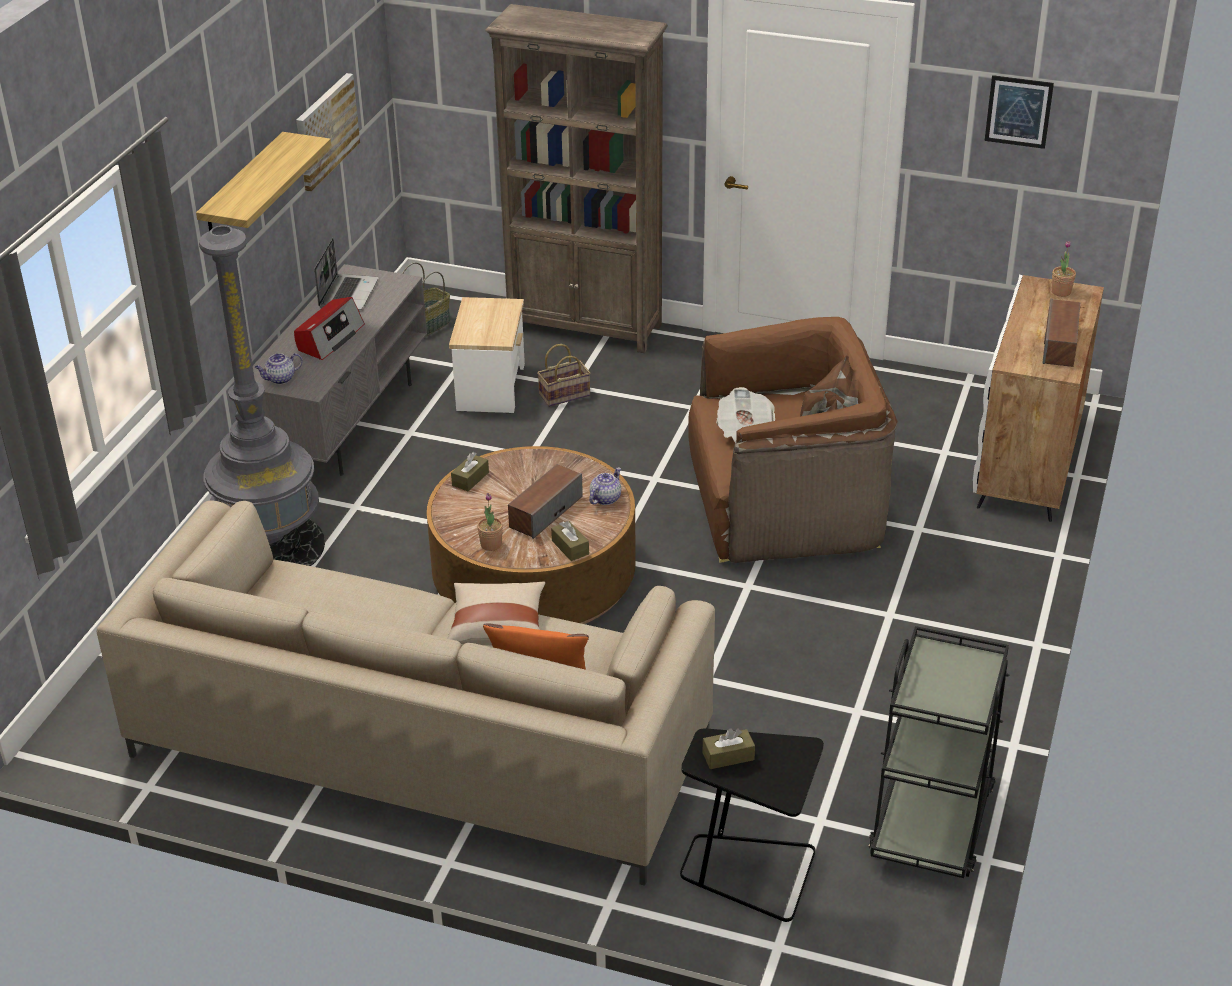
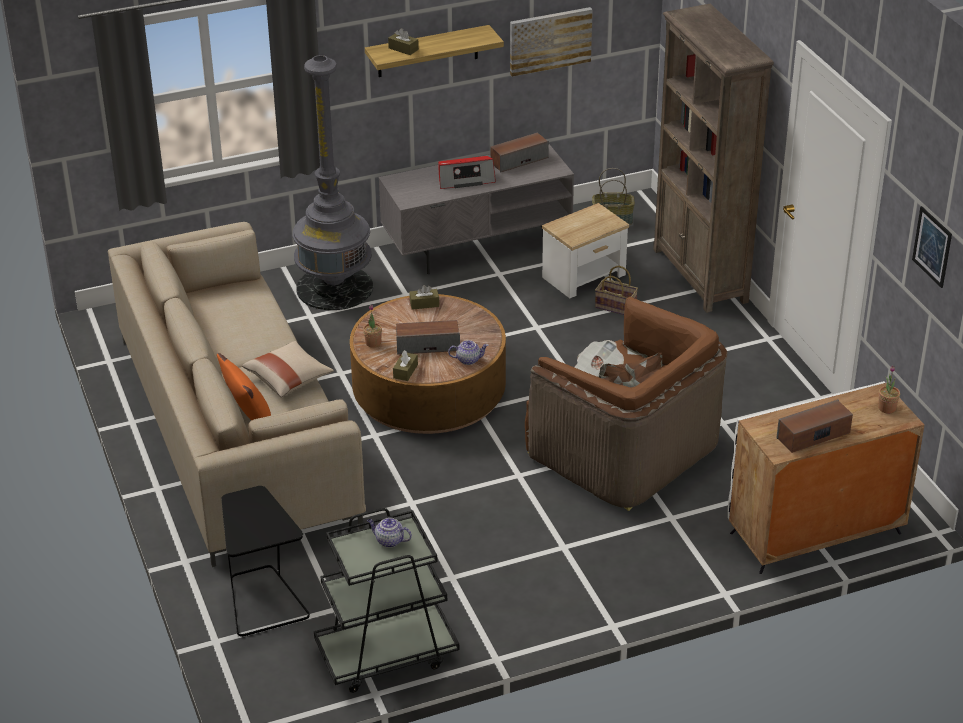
camera: 50 degrees right, 0 degrees up
teapot [255,353,303,384] -> teapot moved to [367,517,412,548]
laptop [314,238,379,310] -> speaker [491,133,549,172]
brown tissue box [703,728,755,769] -> brown tissue box moved to [388,28,419,55]

